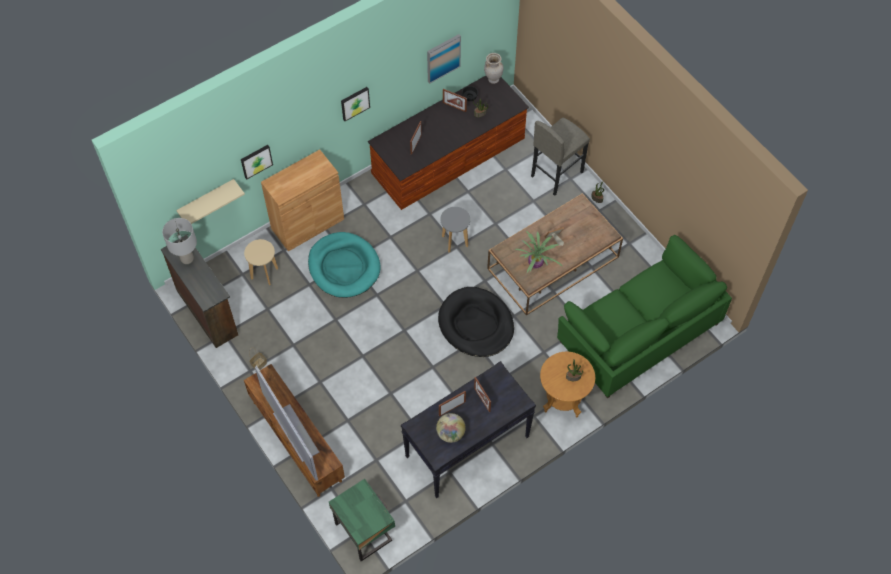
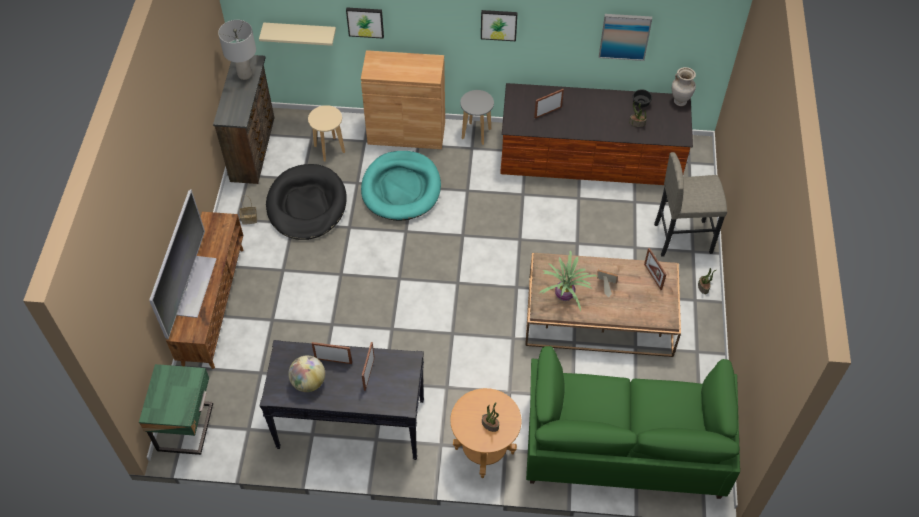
camera: 40 degrees right, 5 degrees down
black dog bed [438,287,514,357] -> black dog bed moved to [266,164,347,240]
grey stool [440,207,470,253] -> grey stool moved to [460,90,494,145]
picture frame [443,89,467,112] -> picture frame moved to [644,248,666,290]

